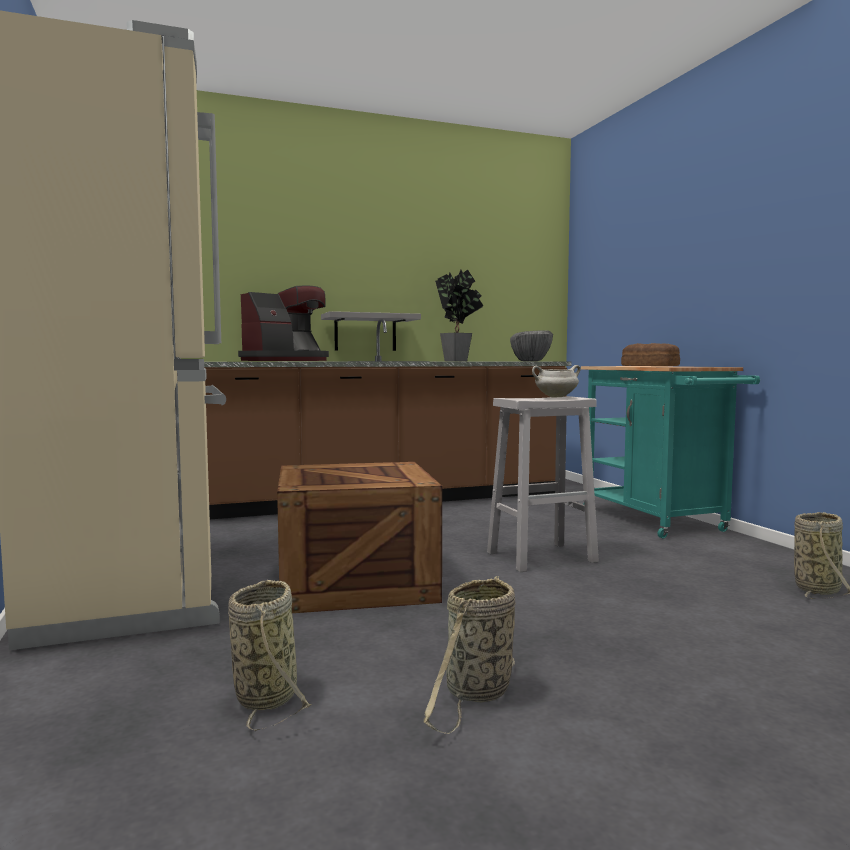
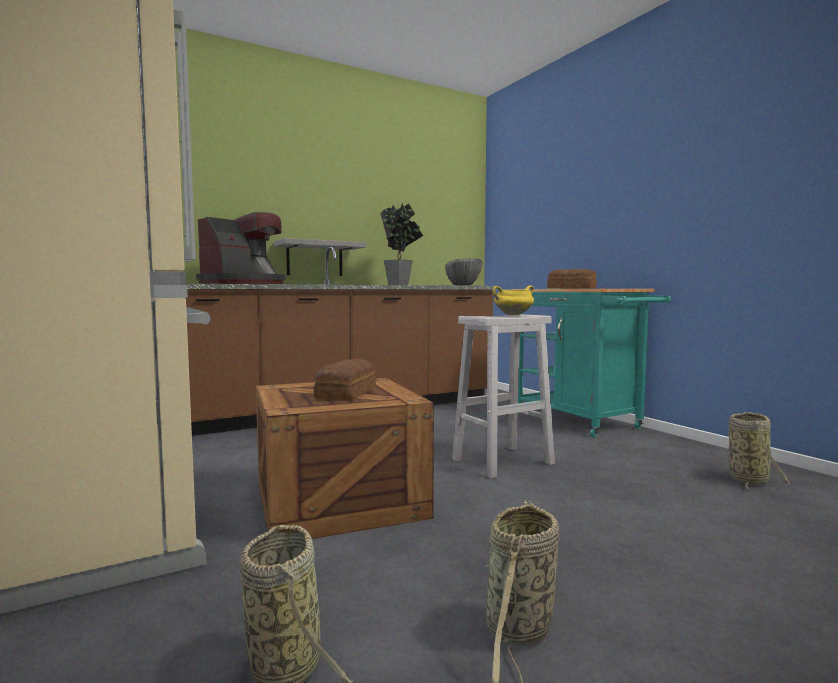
camera: 10 degrees left, 0 degrees up
white cooking pot [532,365,581,398] -> yellow cooking pot [493,286,534,315]
none -> bread [314,359,376,401]

